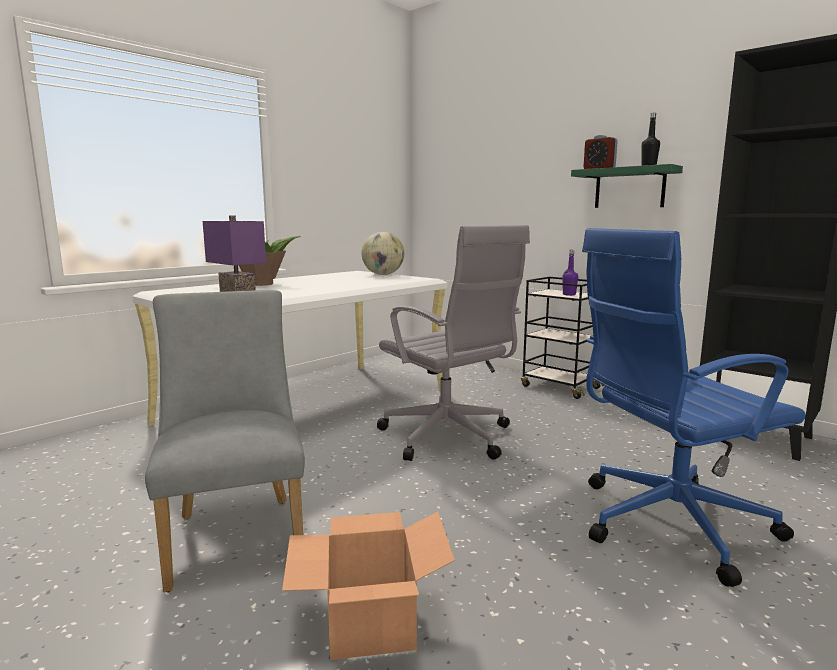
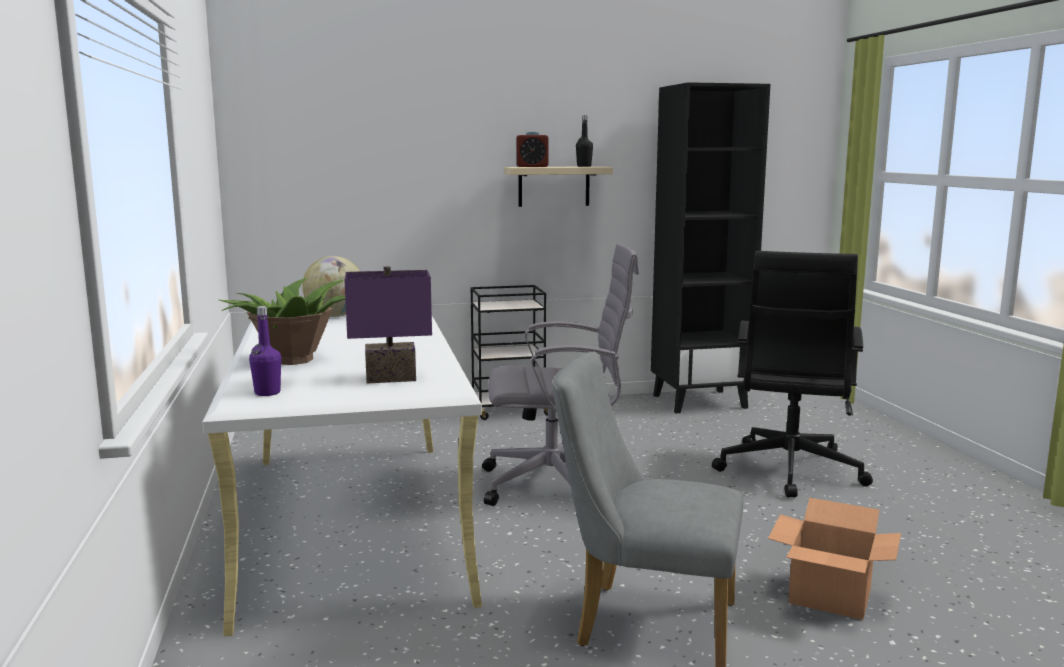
camera: 55 degrees left, 0 degrees up
purple bottle [562,250,578,296] -> purple bottle moved to [249,306,281,396]
green shelf [571,164,683,208] -> beige shelf [504,166,613,207]
blue office chair [582,228,806,587] -> black office chair [712,251,873,498]

